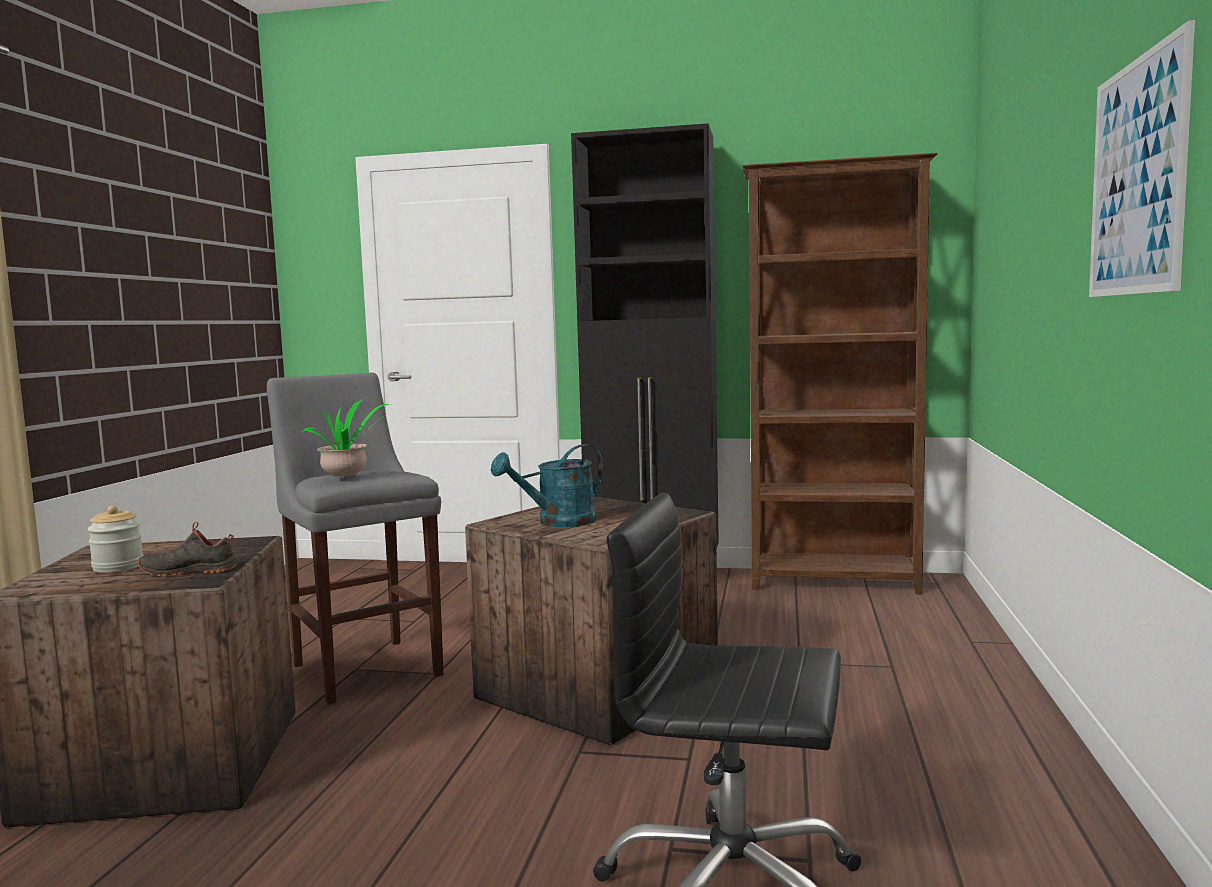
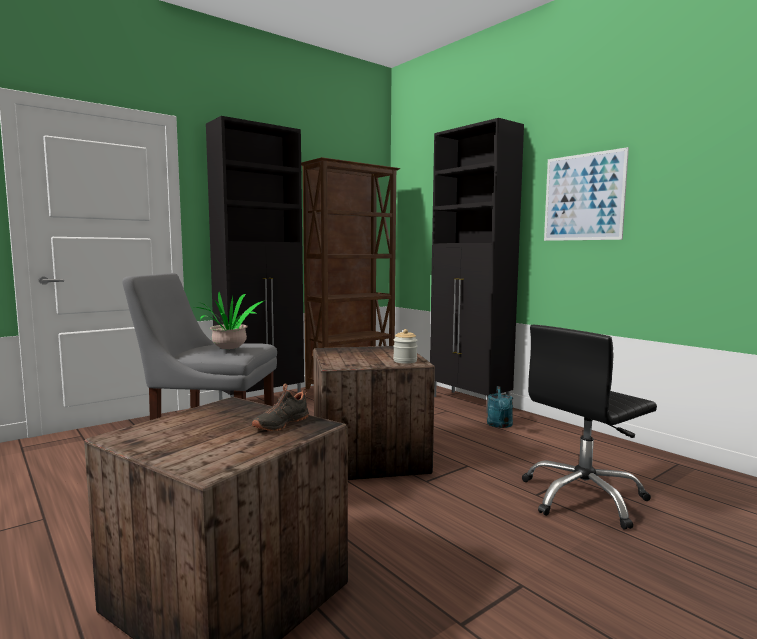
camera: 50 degrees left, 0 degrees up
jar [87,505,144,573] -> jar moved to [393,329,418,364]
turquoise watering can [491,444,603,527] -> turquoise watering can moved to [487,386,513,428]
none -> black cabinet [430,118,524,414]

